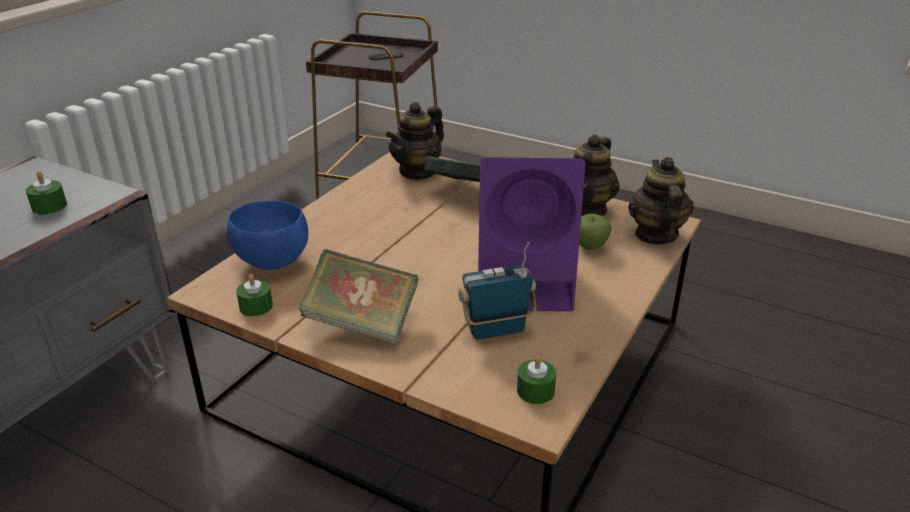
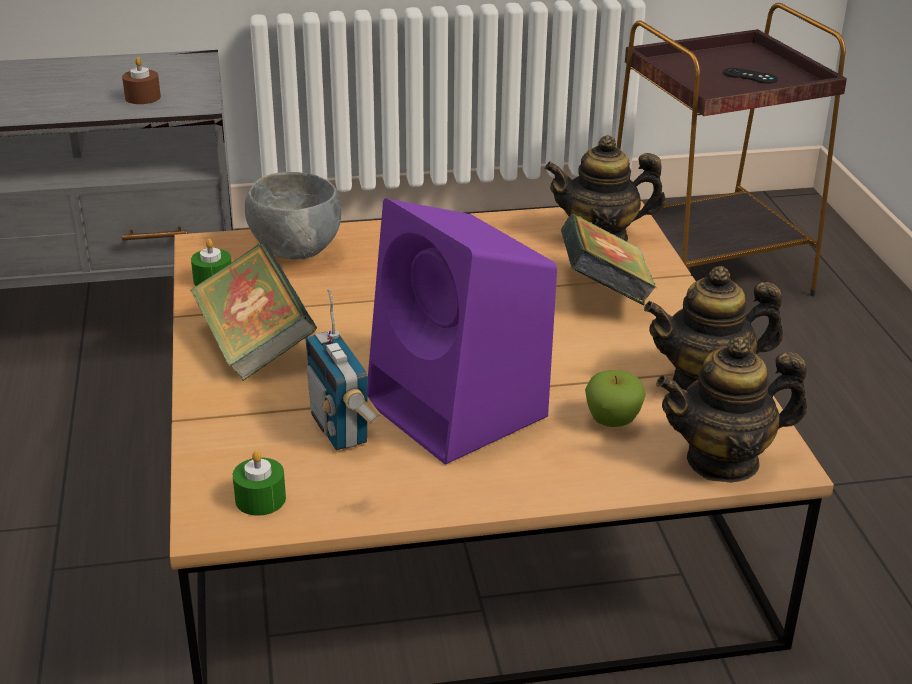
camera: 50 degrees right, 0 degrees up
green candle [26,171,67,215] -> brown candle [122,57,161,104]
blue bowl [227,200,308,270] -> grey bowl [245,172,341,260]
radio [458,242,537,340] -> radio turned 150 degrees counterclockwise [306,289,380,450]
teapot [628,157,694,245] -> teapot turned 150 degrees counterclockwise [656,337,807,483]

